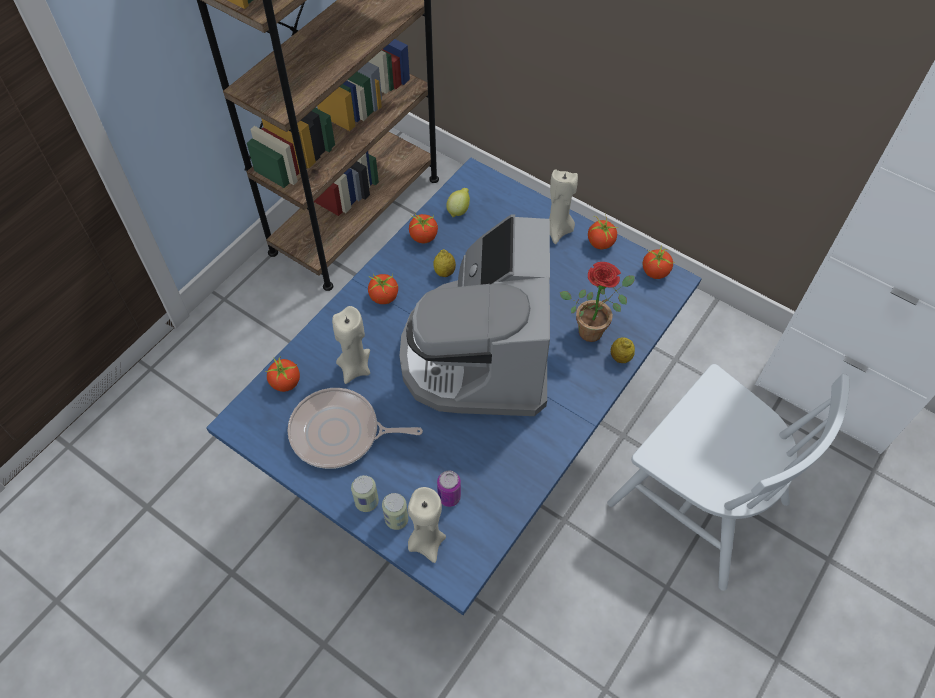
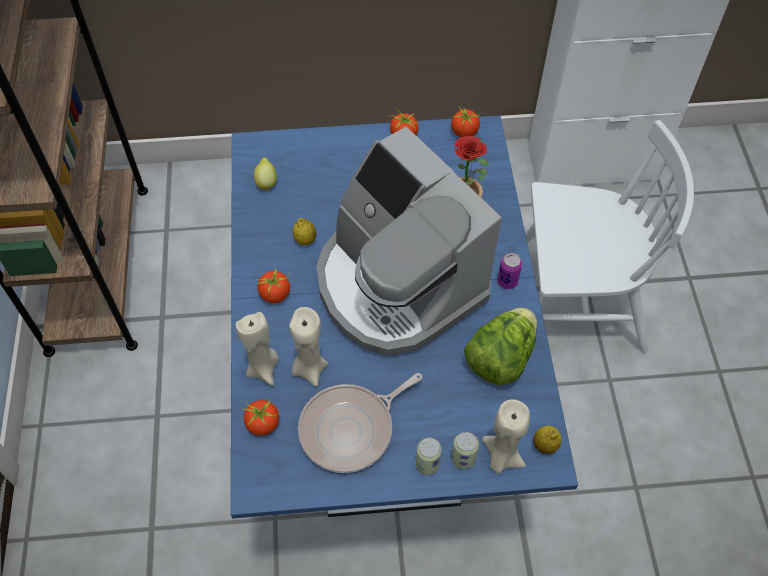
camera: 40 degrees left, 0 degrees up
tomato [409,213,438,243] -> none
can [437,470,461,507] -> can moved to [497,252,522,289]
beige candle [549,170,578,244] -> beige candle moved to [235,312,279,386]
lemon [611,337,635,363] -> lemon moved to [533,426,561,454]
none -> lettuce [464,308,537,385]

